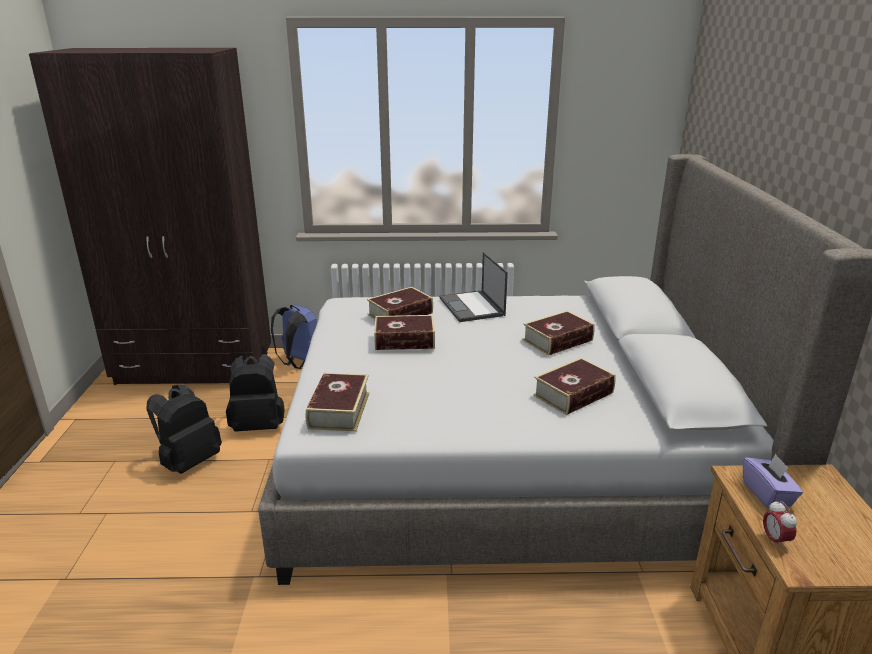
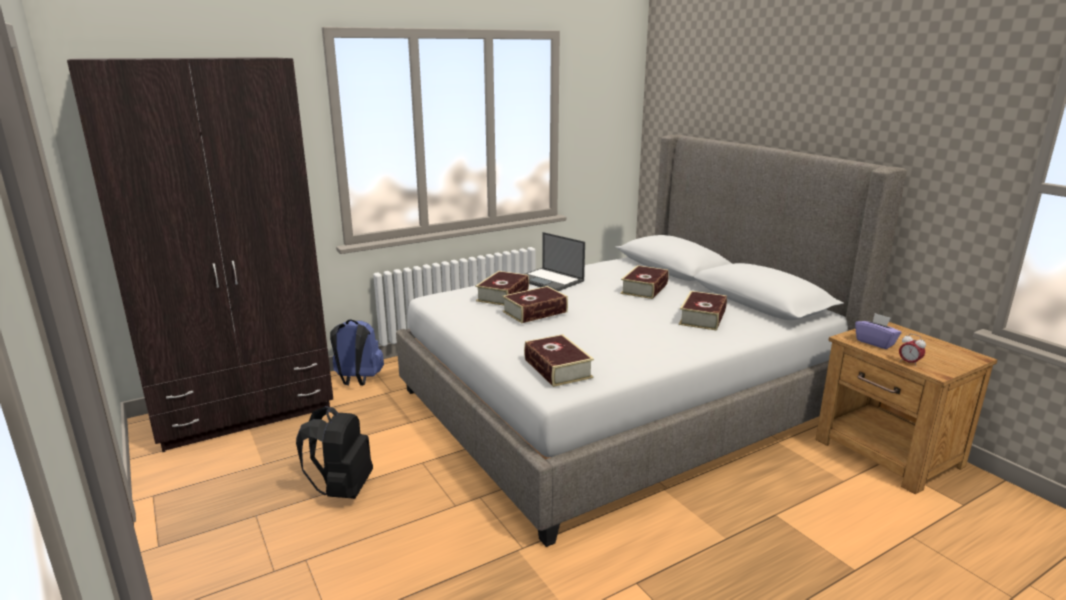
camera: 30 degrees left, 5 degrees down
black backpack [226,355,285,432] -> none

